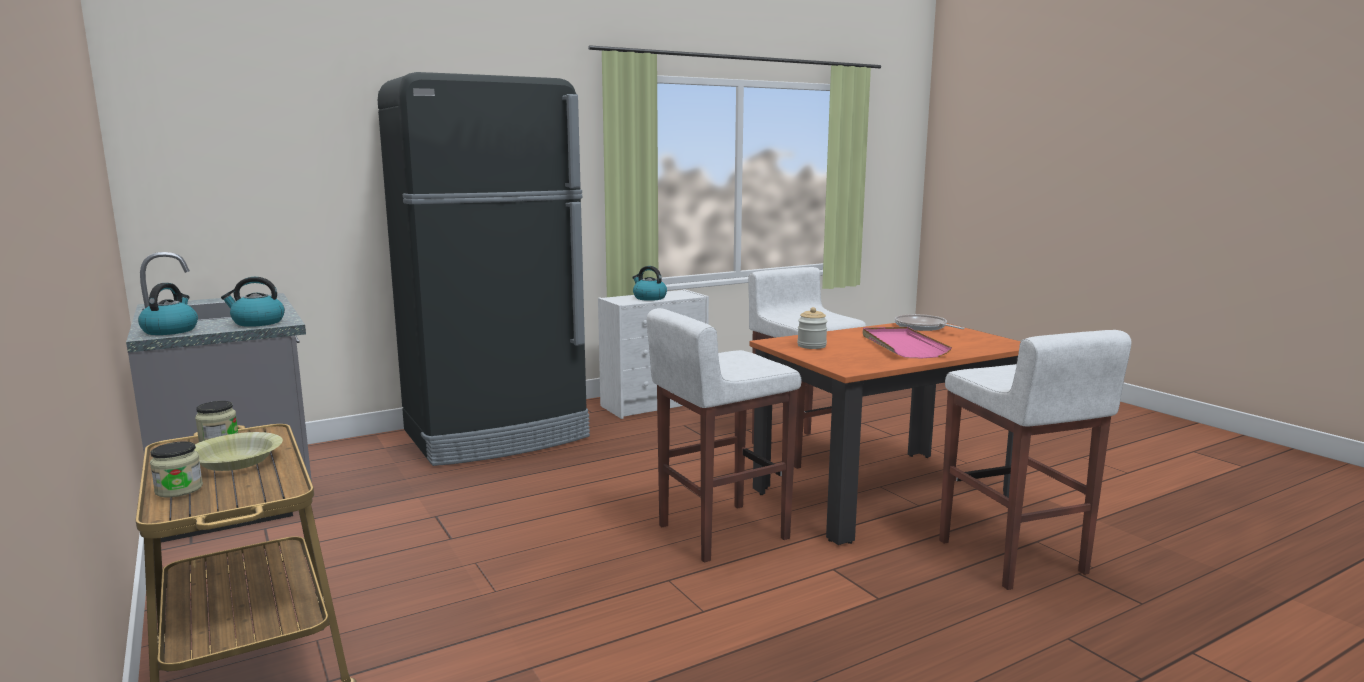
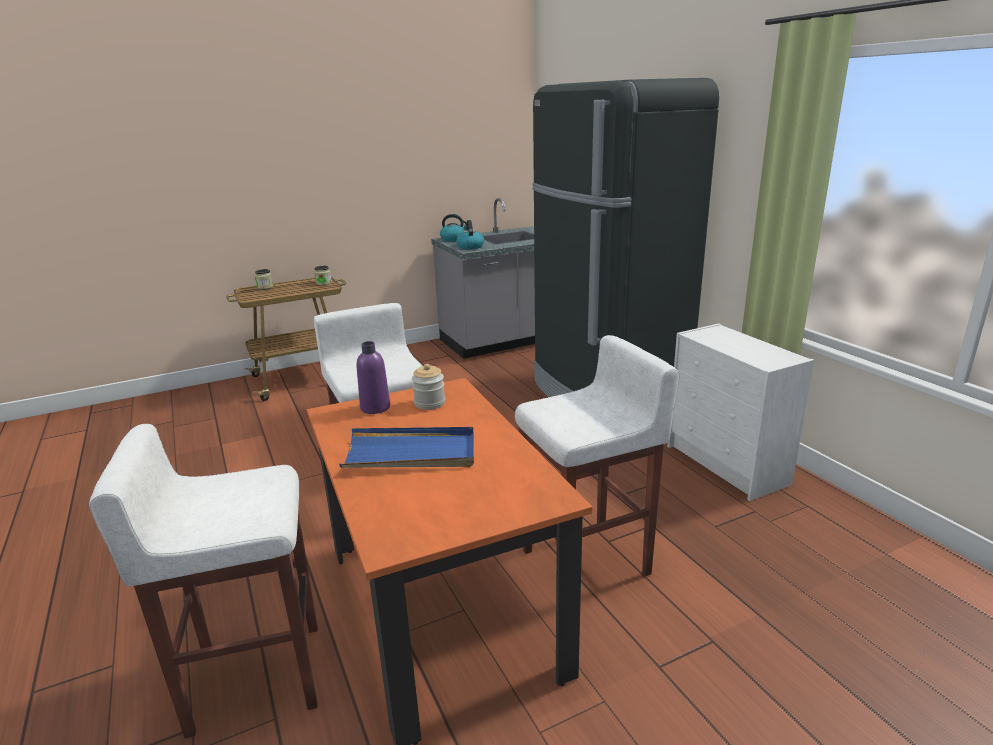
camera: 95 degrees right, 10 degrees up
yellow bowl [194,432,283,471] -> none
kettle [632,266,667,301] -> none
pink tray [863,327,952,358] -> blue tray [339,427,474,468]
frying pan [894,314,965,331] -> none
none -> purple bottle [357,341,390,414]

